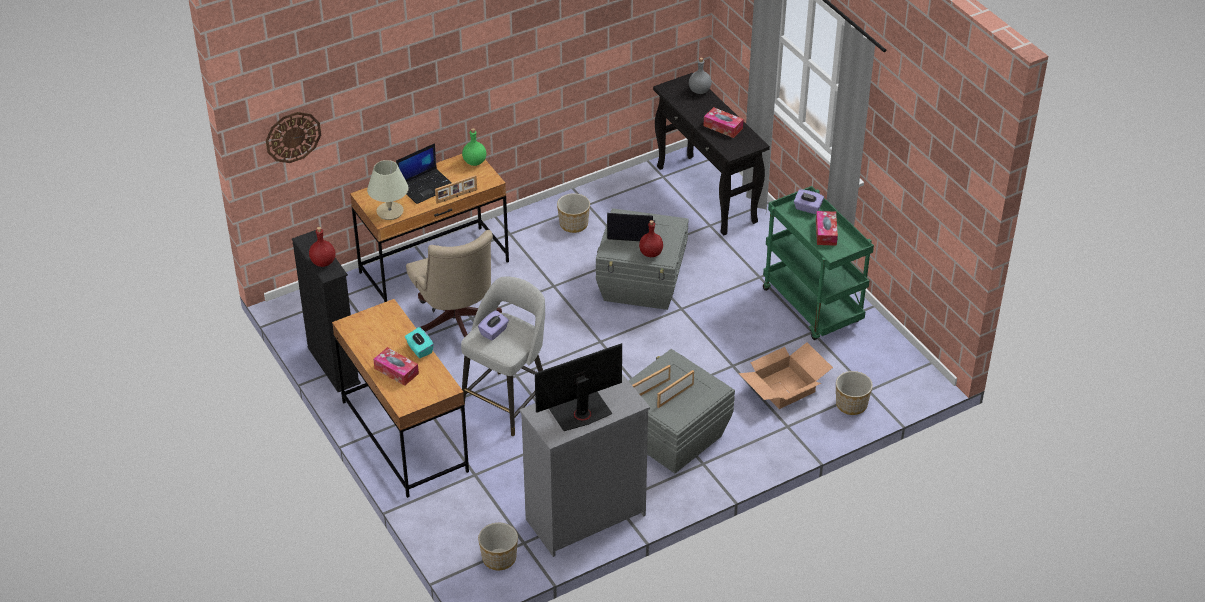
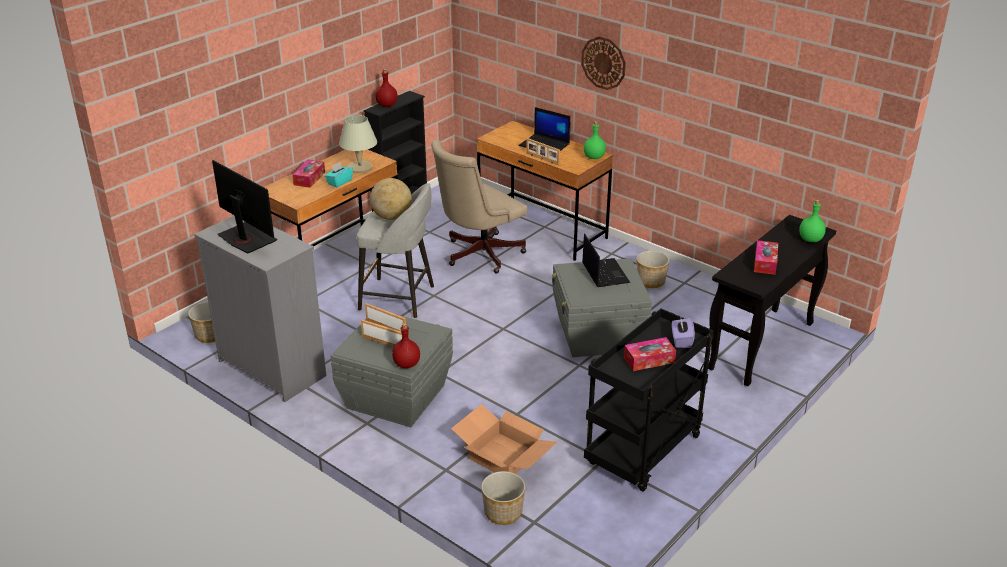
camera: 70 degrees right, 10 degrees down
wall clock [266,112,321,163] -> wall clock moved to [581,37,626,90]
beige table lamp [367,160,409,220] -> beige table lamp moved to [339,115,377,173]
purple tissue box [478,310,509,341] -> globe [370,178,412,220]
red bottle [639,220,663,257] -> red bottle moved to [392,323,420,368]
grey bottle [689,58,712,94] -> green bottle [799,200,826,242]
green cart [763,186,874,340] -> black cart [584,309,714,492]

